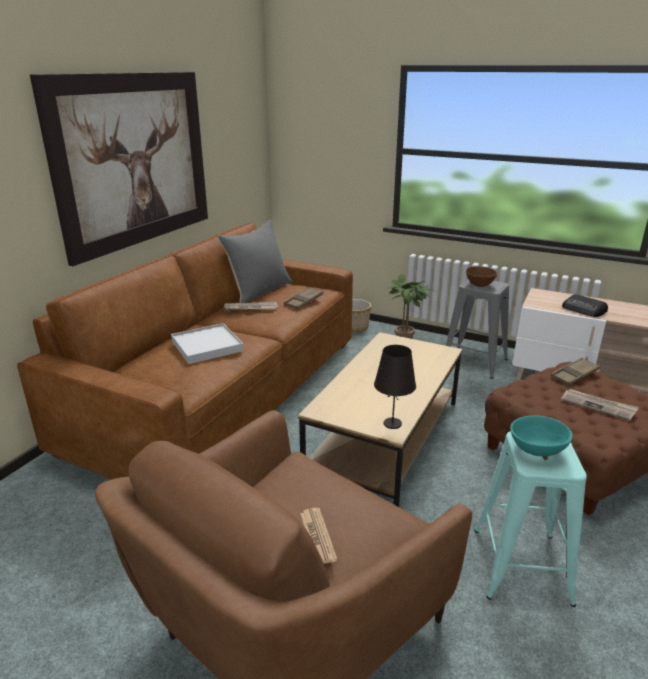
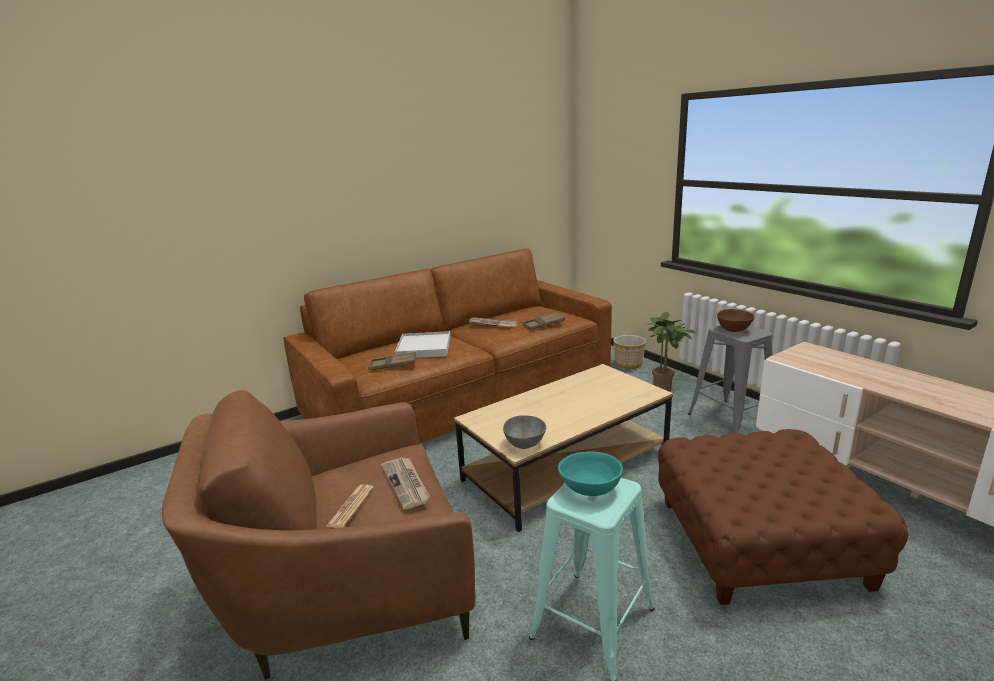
camera: 30 degrees right, 5 degrees down
picture [30,72,208,266] -> none
grey pillow [218,219,293,303] -> none
black table lamp [374,345,416,429] -> grey bowl [503,415,546,449]
brown tray [551,357,600,385] -> brown tray moved to [368,352,416,370]
newspaper [561,389,639,421] -> newspaper moved to [381,457,430,510]
radio [562,294,608,317] -> none

